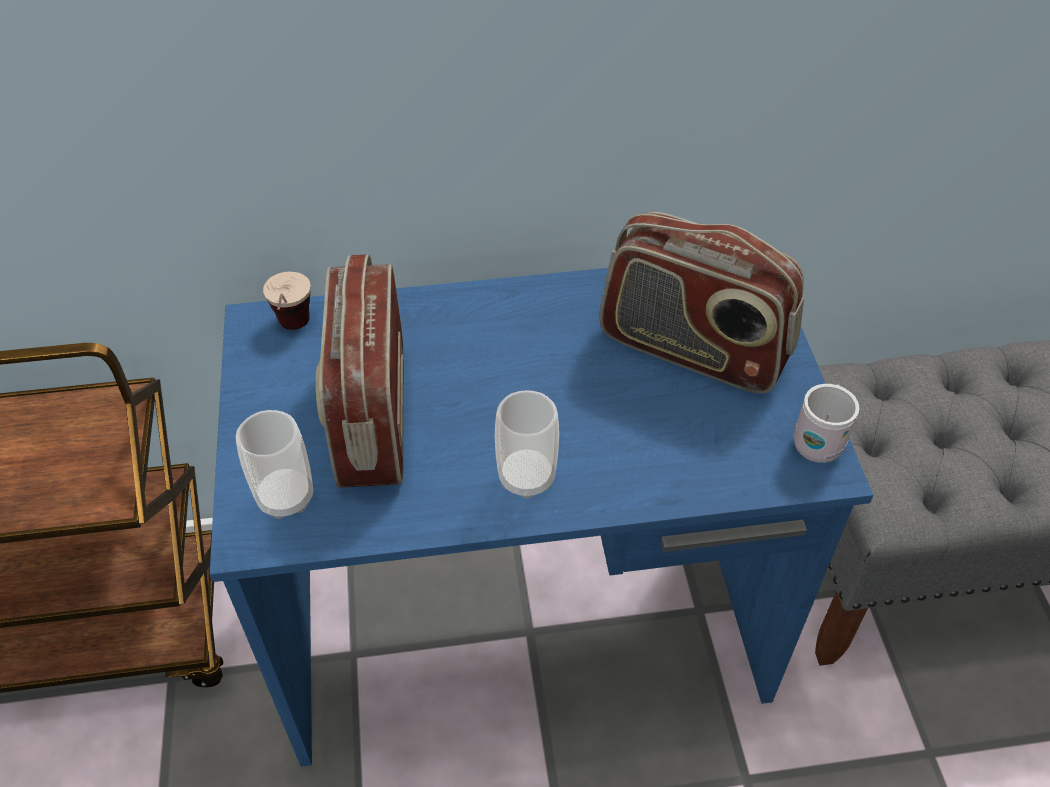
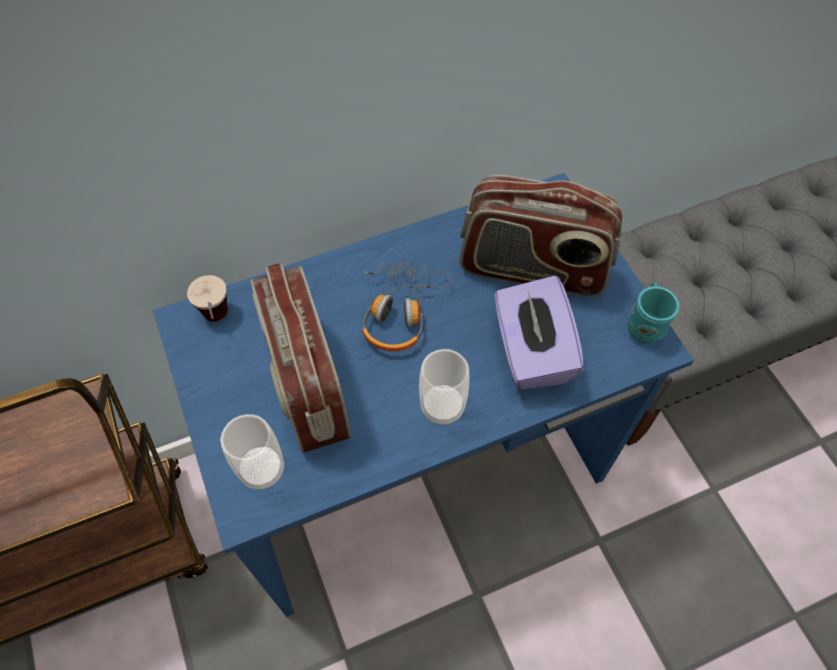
camera: 15 degrees left, 10 degrees up
white mug [794,384,859,463] -> turquoise mug [628,282,679,344]
none -> headphones [362,262,451,351]
none -> purple tissue box [495,276,584,390]

